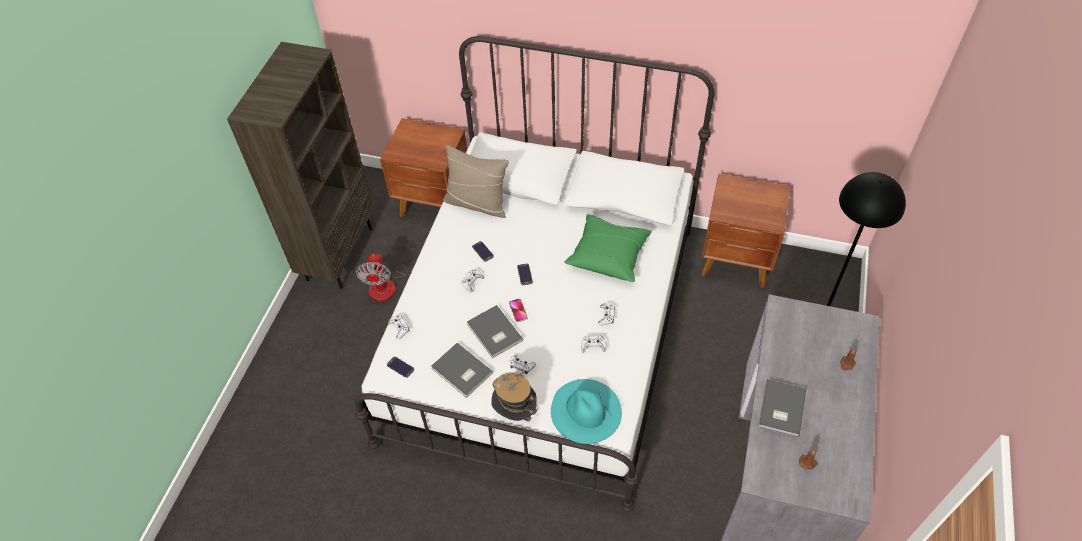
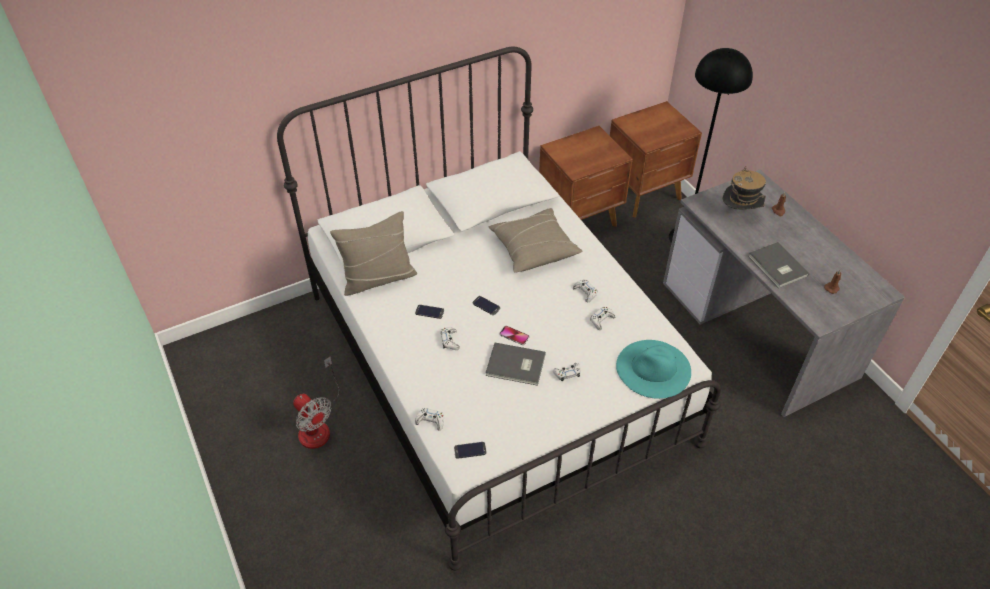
camera: 45 degrees left, 5 degrees down
brown bookcase [227,42,374,289] -> none
brown nightstand [380,118,467,217] -> brown nightstand moved to [610,101,702,218]
grey book [431,343,493,398] -> none
hat [491,372,538,422] -> hat moved to [723,166,766,209]
green pillow [565,214,652,282] -> beige pillow [489,208,583,273]

